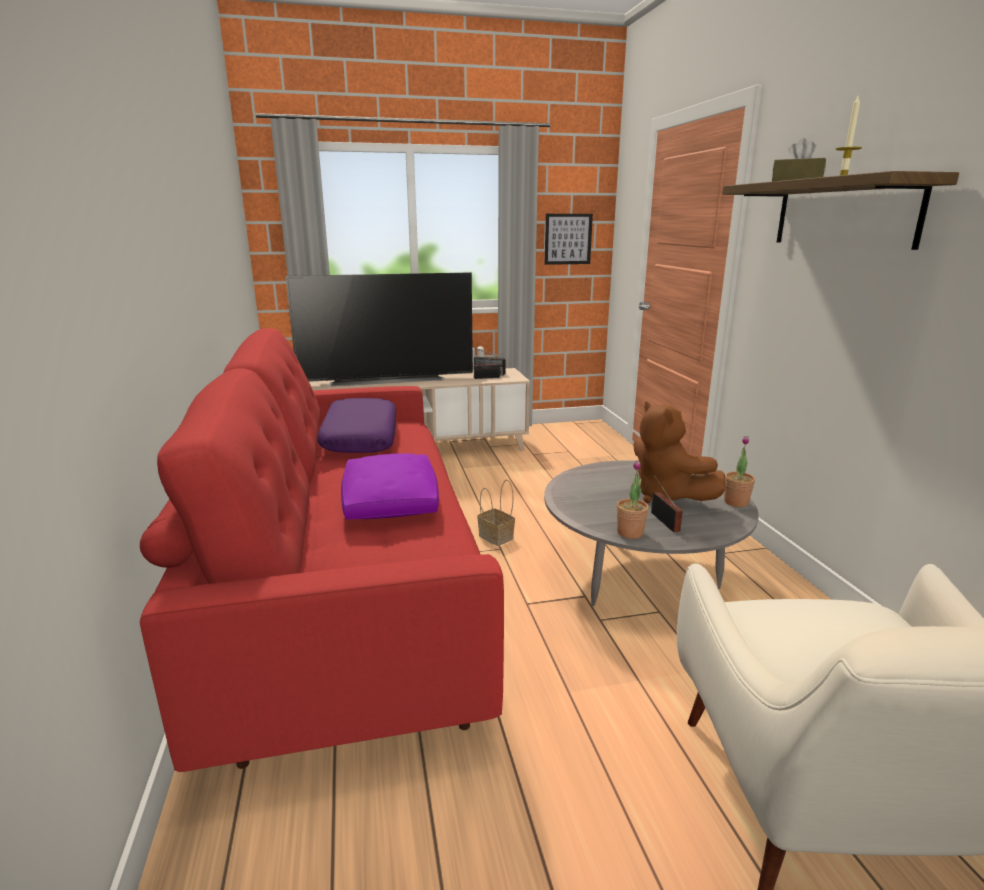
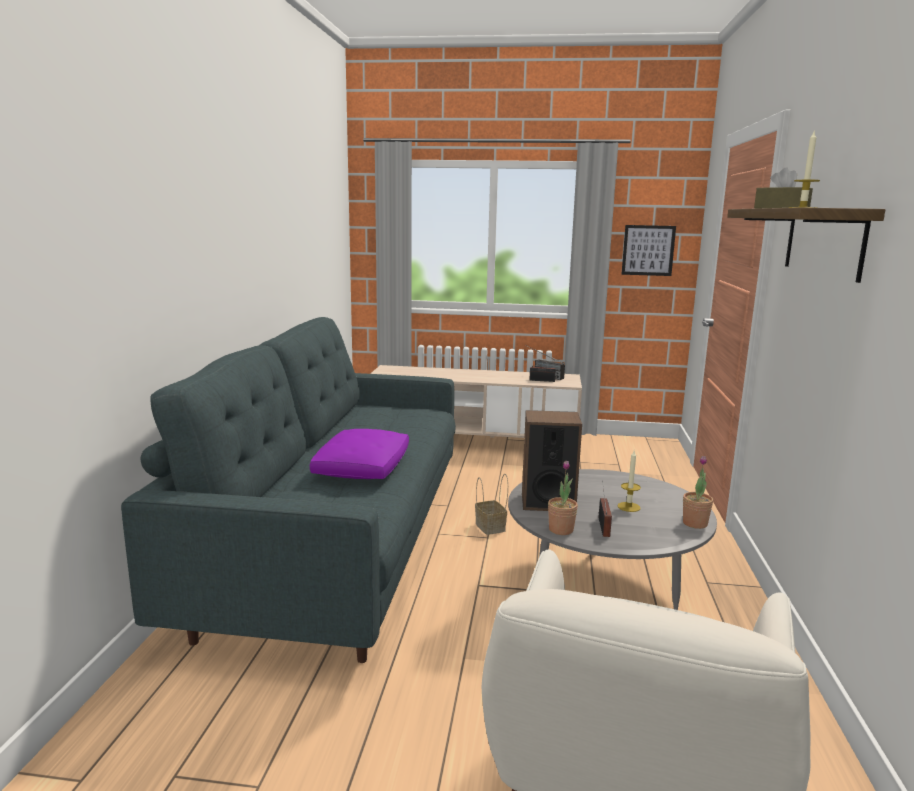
camera: 20 degrees right, 5 degrees down
red sofa [140,328,504,772] -> grey sofa [121,317,456,663]
television [285,272,473,386] -> none
purple pillow [318,398,396,453] -> none
brown plush toy [633,402,725,503] -> candle [617,451,641,512]
none -> speaker [522,410,582,511]

